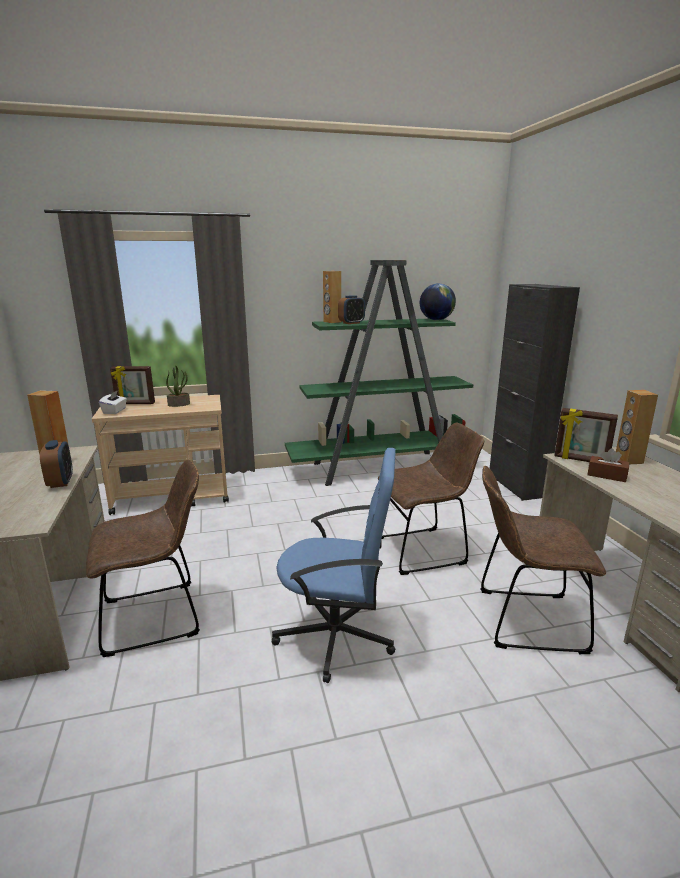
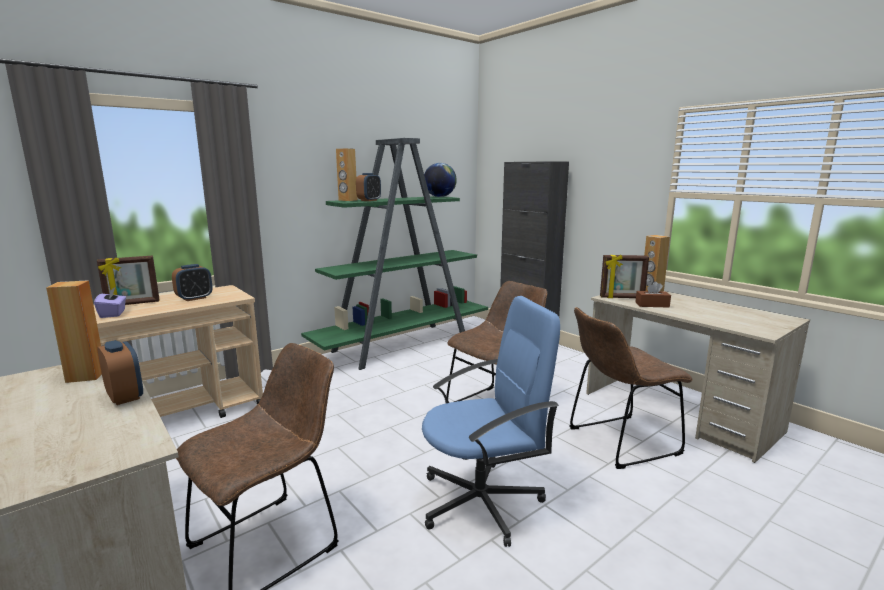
camera: 25 degrees left, 5 degrees down
white tissue box [99,390,127,414] -> purple tissue box [94,287,126,318]
potted plant [166,366,190,407] -> alarm clock [172,264,213,301]

